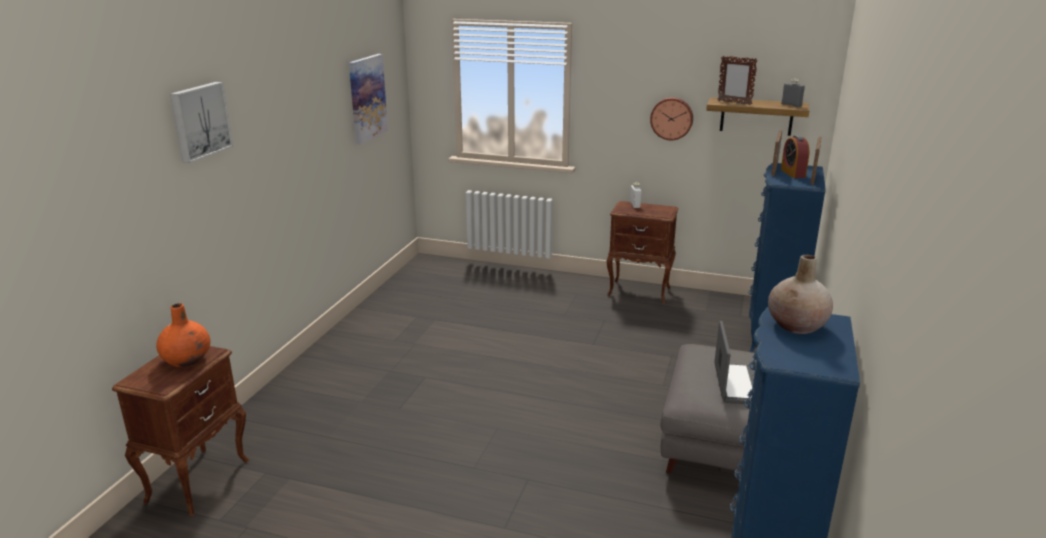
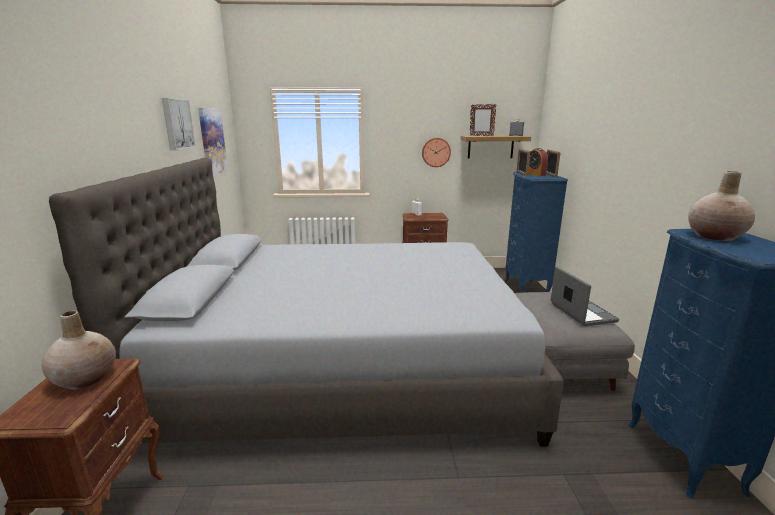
camera: 20 degrees left, 5 degrees down
orange vase [156,303,211,367] -> beige vase [42,311,116,390]
picture [170,82,233,163] -> picture moved to [162,98,196,150]
none -> grey bed [49,158,564,447]

